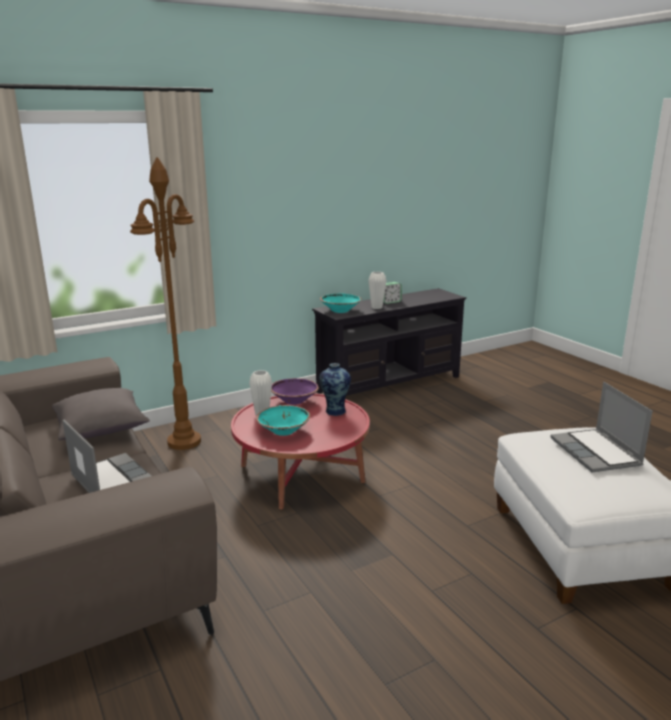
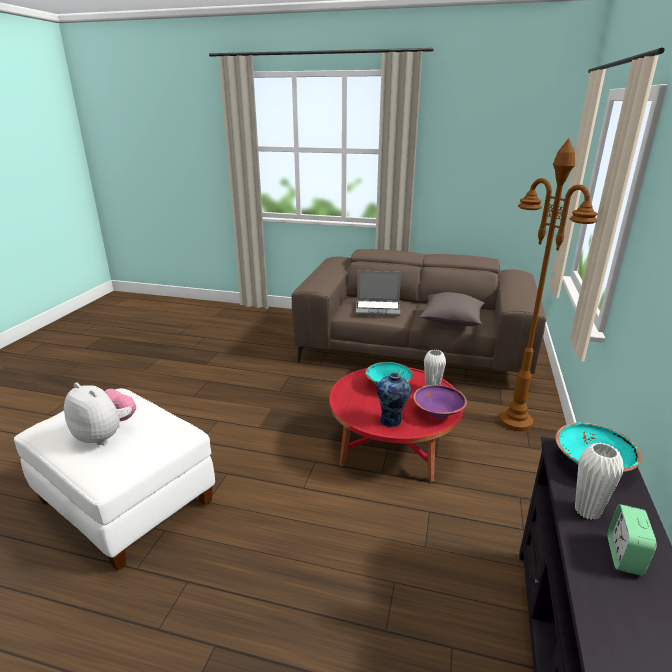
camera: 135 degrees right, 5 degrees up
laptop [550,382,653,472] -> plush toy [64,382,136,445]

